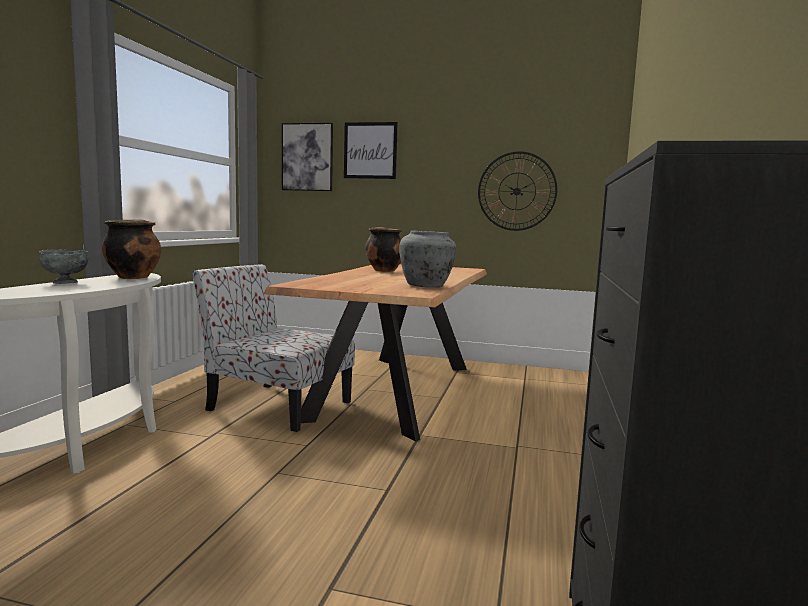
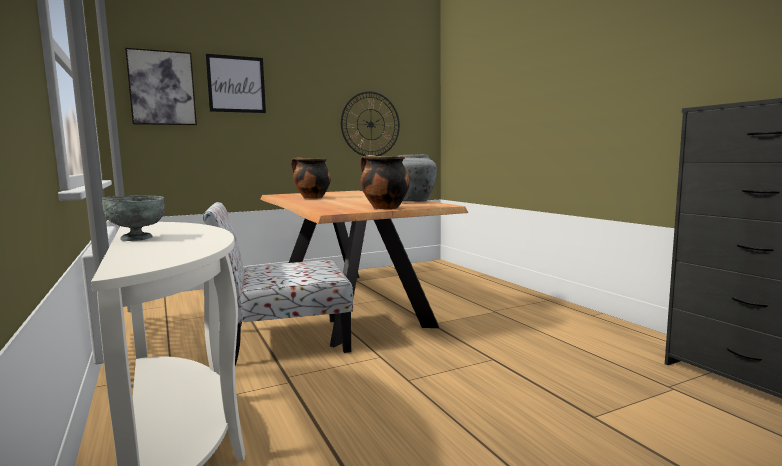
camera: 40 degrees left, 0 degrees up
cooking pot [102,219,161,279] -> cooking pot moved to [360,155,410,210]

